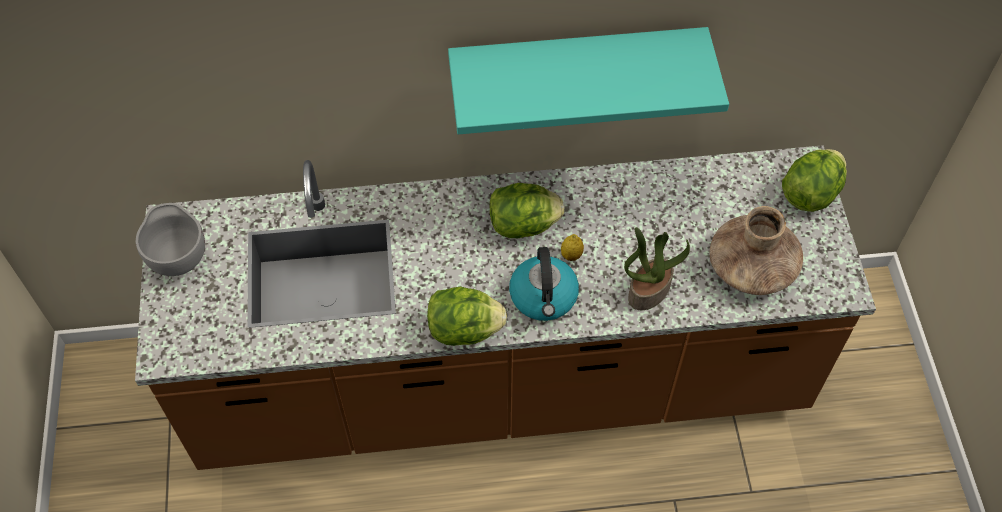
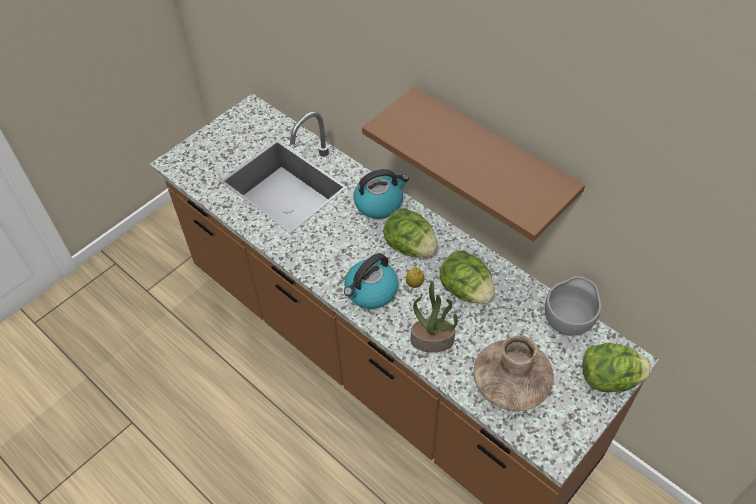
camera: 50 degrees right, 5 degrees down
grey bowl [136,203,205,276] -> grey bowl moved to [545,276,601,336]
lettuce [427,287,507,346] -> lettuce moved to [440,250,495,304]
turquoise shelf [448,27,729,134] -> brown shelf [362,87,585,242]
none -> kettle [353,169,409,219]

